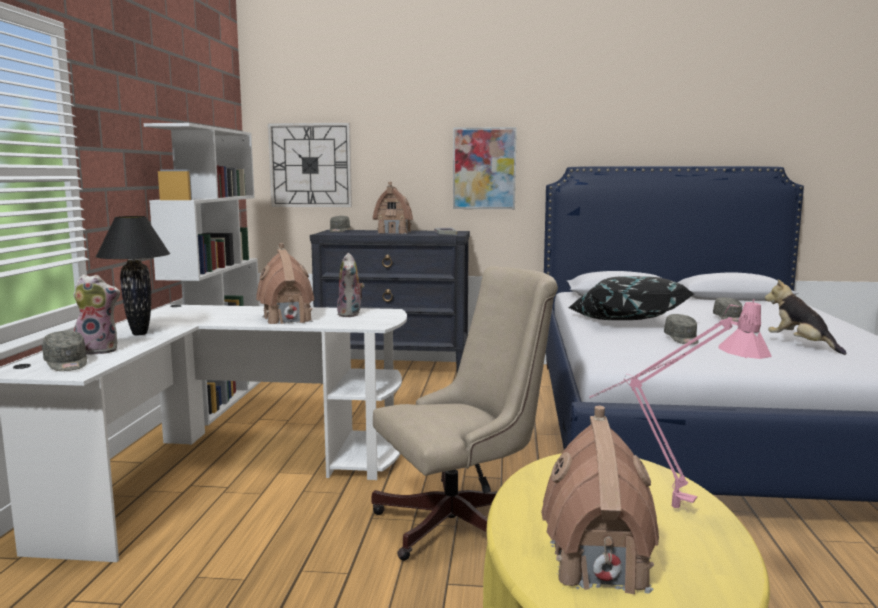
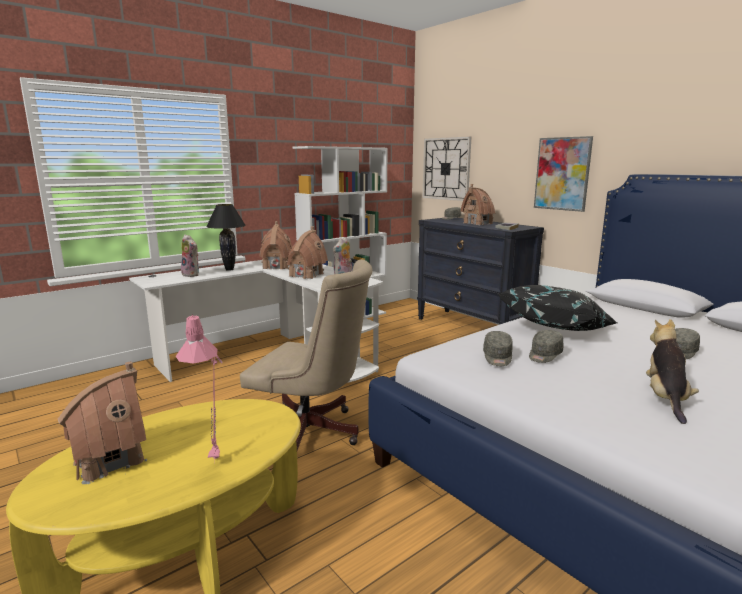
camera: 45 degrees right, 5 degrees up
grey cap [43,331,87,371] -> grey cap moved to [483,331,513,366]
none -> toy house [260,221,292,269]

